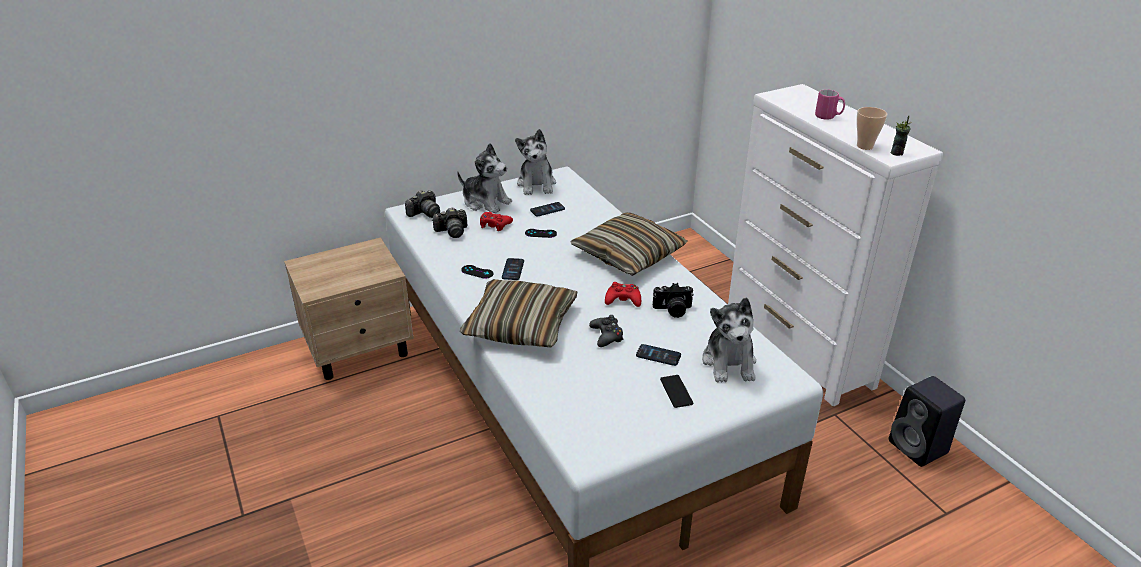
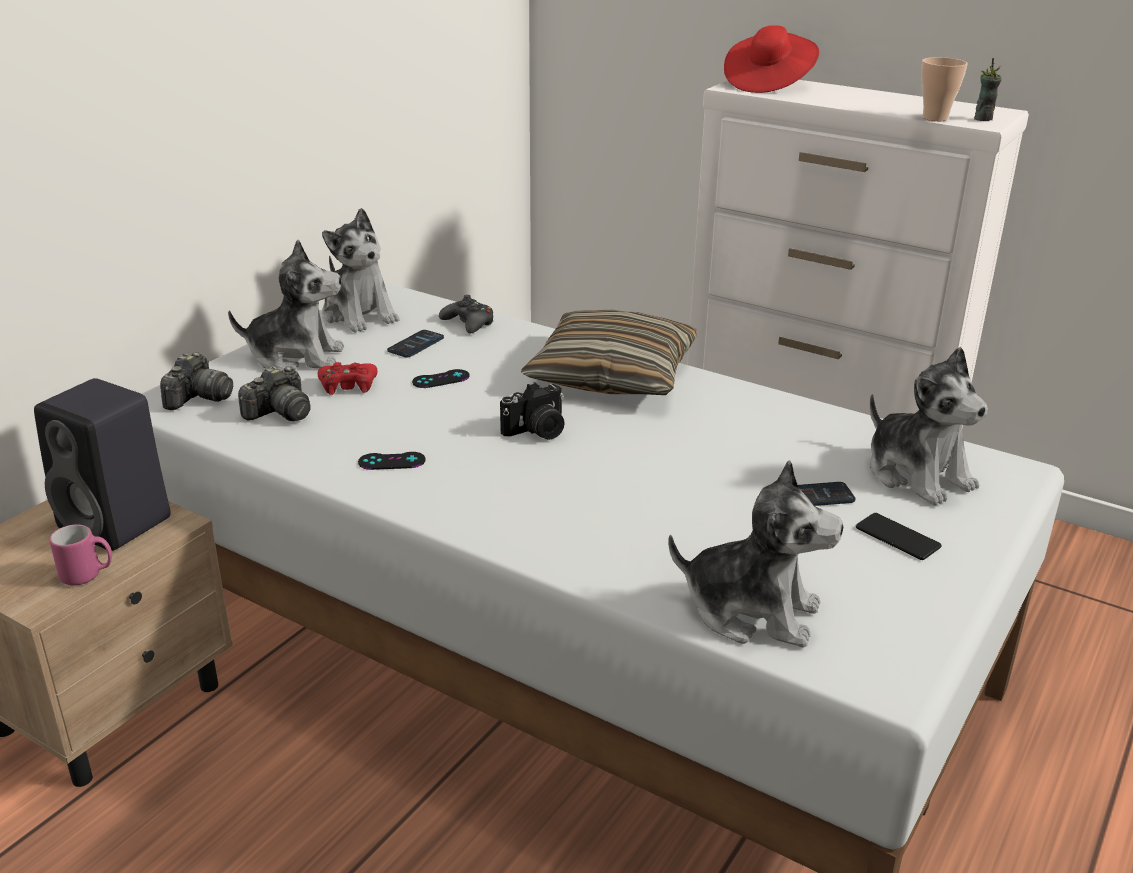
camera: 30 degrees left, 5 degrees down
pillow [460,279,578,348] -> none
phone [502,258,524,280] -> none
black game controller [589,315,624,347] -> black game controller moved to [439,295,493,333]
red game controller [605,282,641,307] -> none
camera [653,283,694,318] -> camera moved to [500,382,565,440]
pink mug [815,89,845,119] -> pink mug moved to [49,524,112,585]
black speaker [889,376,965,467] -> black speaker moved to [34,378,170,551]
none -> plush toy [668,460,843,648]
none -> red hat [724,25,819,93]

